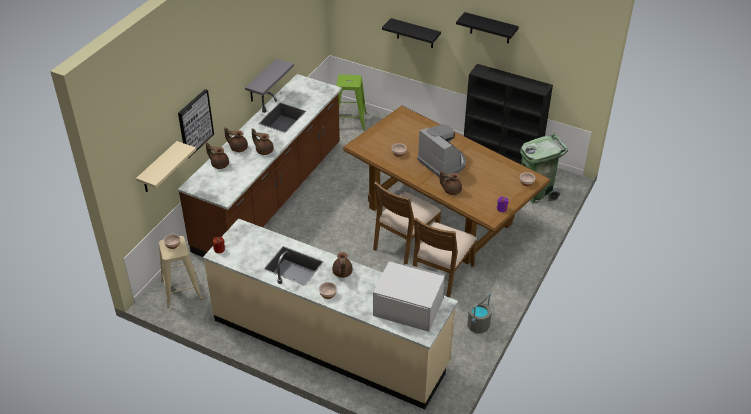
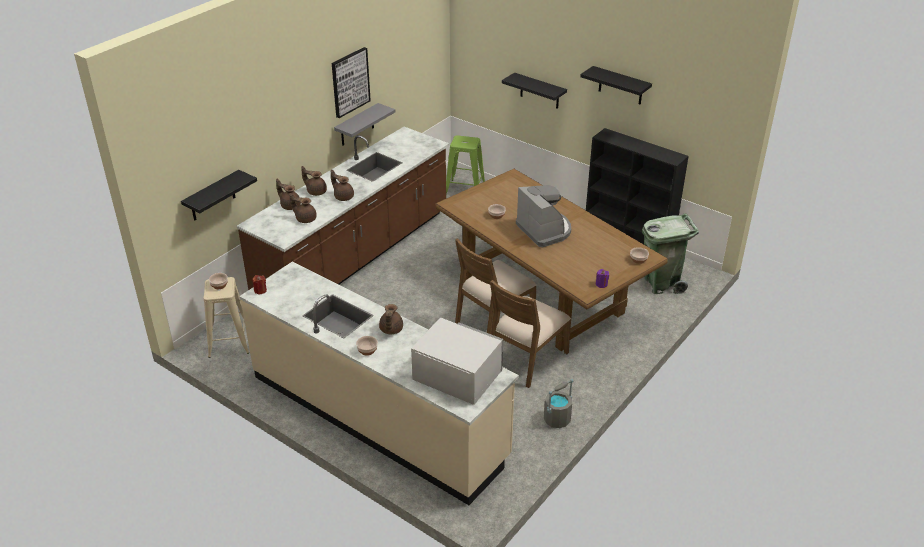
camera: 10 degrees right, 5 degrees down
beige shelf [136,141,196,192] -> black shelf [181,170,257,221]
picture [178,89,214,159] -> picture moved to [332,47,371,118]
brown teapot [440,170,462,195] -> brown teapot moved to [289,193,317,223]

